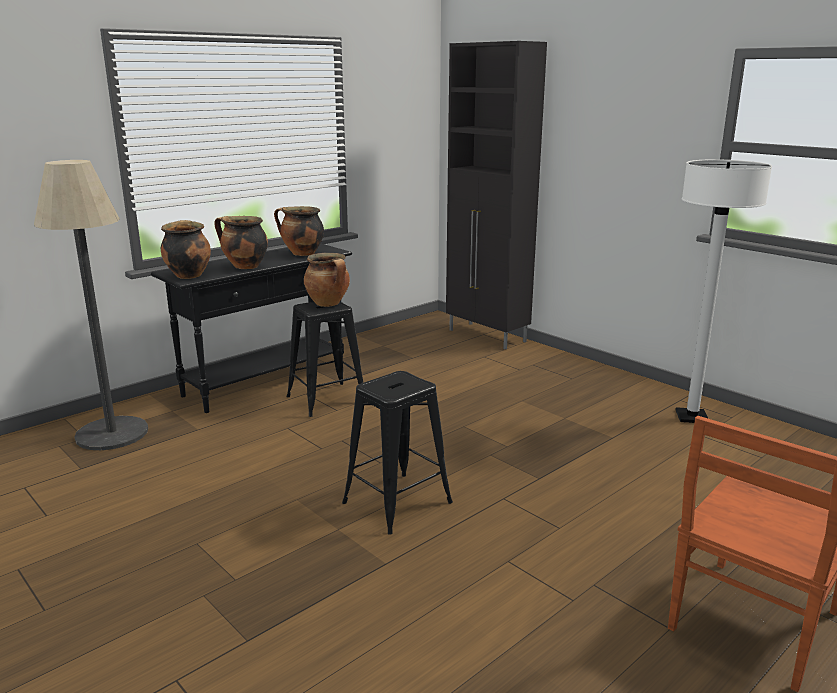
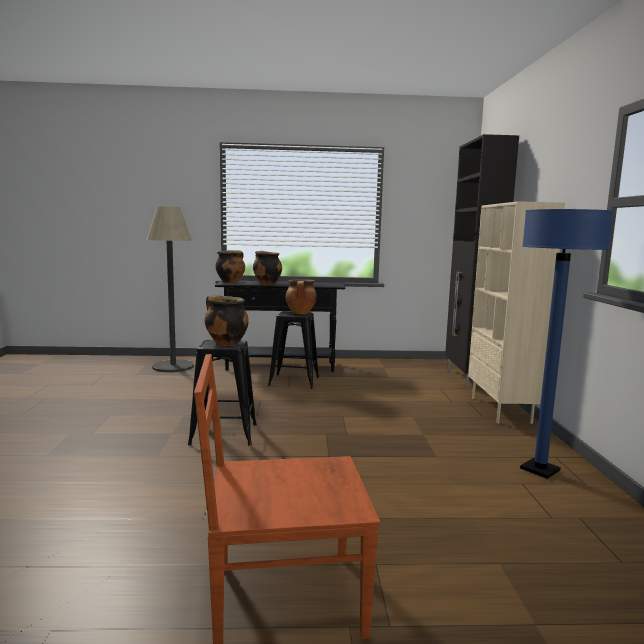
camera: 40 degrees right, 10 degrees down
cooking pot [274,206,324,256] -> cooking pot moved to [204,295,249,346]
white floor lamp [676,159,772,423] -> blue floor lamp [520,209,614,479]
none -> beige bookcase [468,201,565,424]

